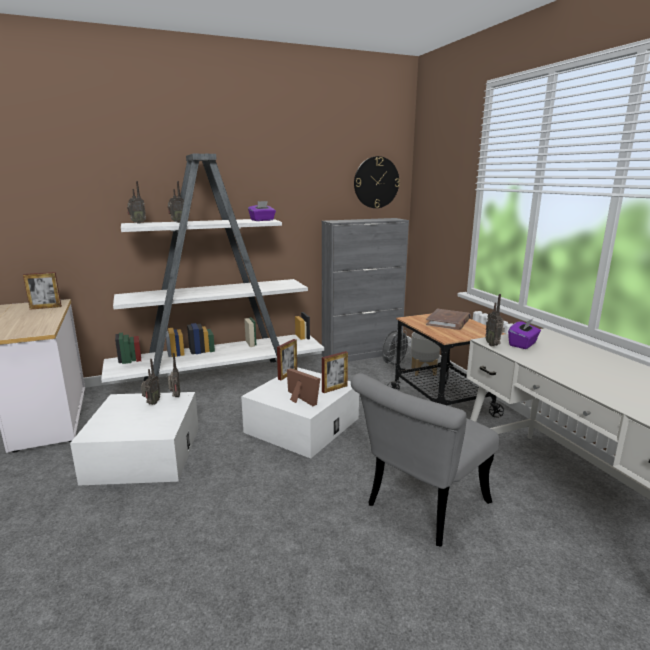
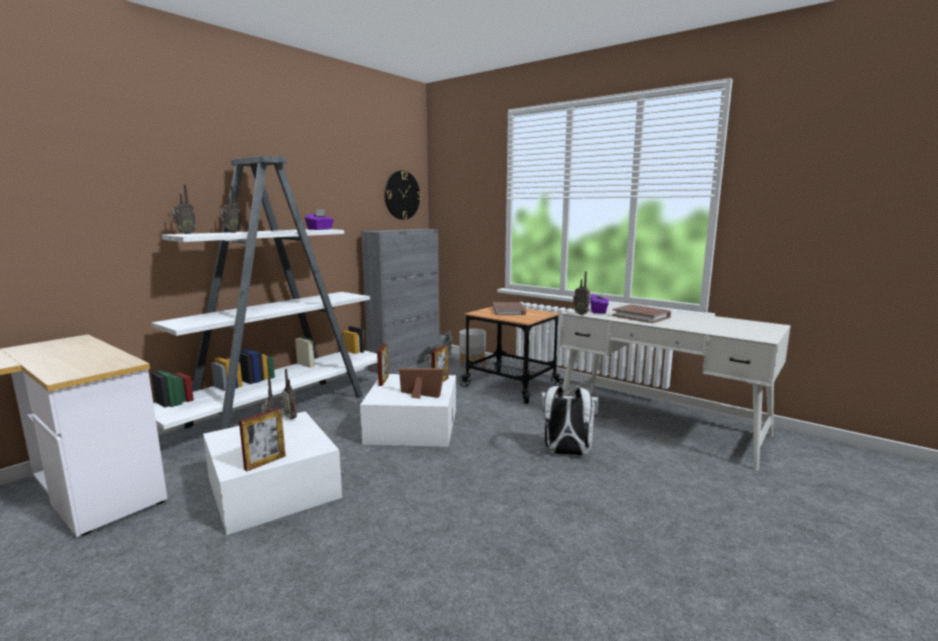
camera: 30 degrees left, 5 degrees down
picture frame [23,272,62,310] -> picture frame moved to [239,408,286,471]
grey chair [351,373,499,547] -> white backpack [541,386,599,456]
none -> brown book [612,304,671,323]

